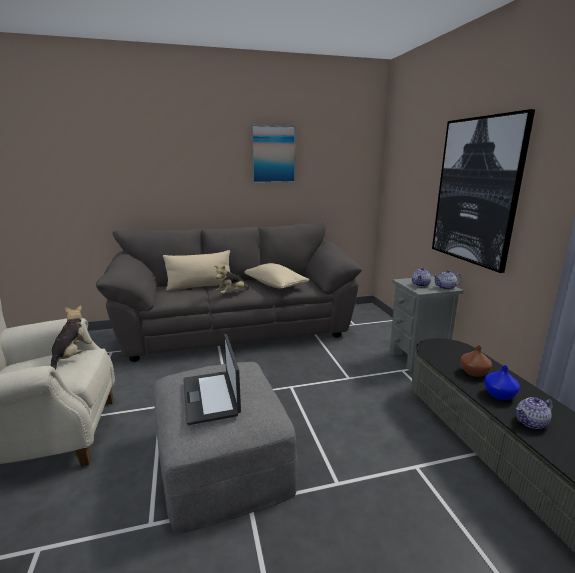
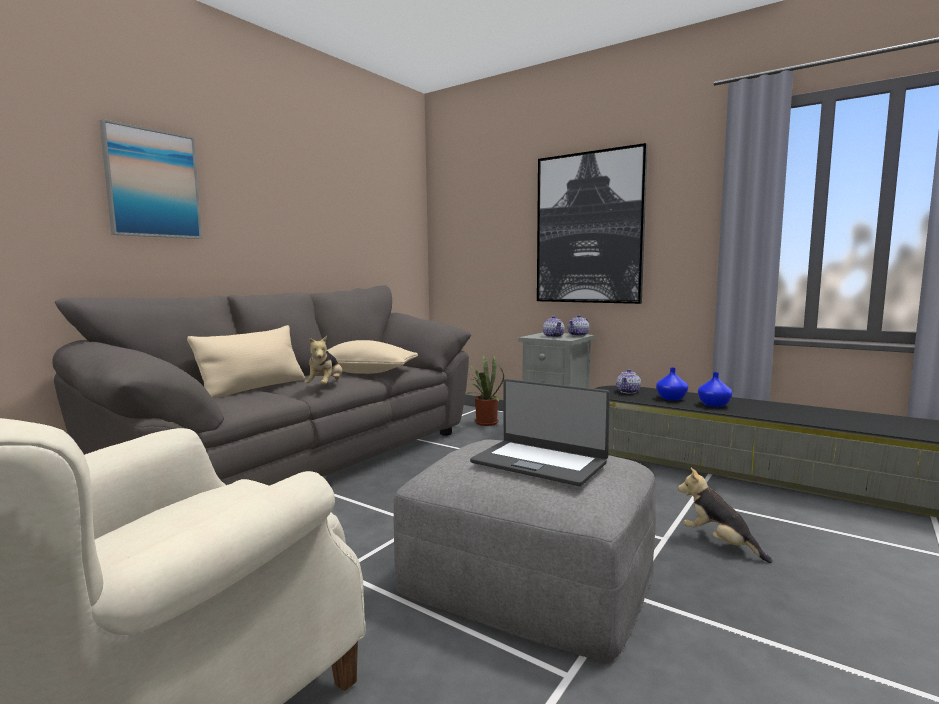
camera: 40 degrees left, 10 degrees down
plush toy [51,306,92,370] -> plush toy moved to [678,467,773,563]
picture [251,125,296,183] -> picture moved to [99,119,202,239]
brown vase [460,345,492,377] -> blue vase [656,368,688,401]
teapot [516,397,553,429] -> teapot moved to [616,369,641,394]
none -> potted plant [465,355,504,426]

